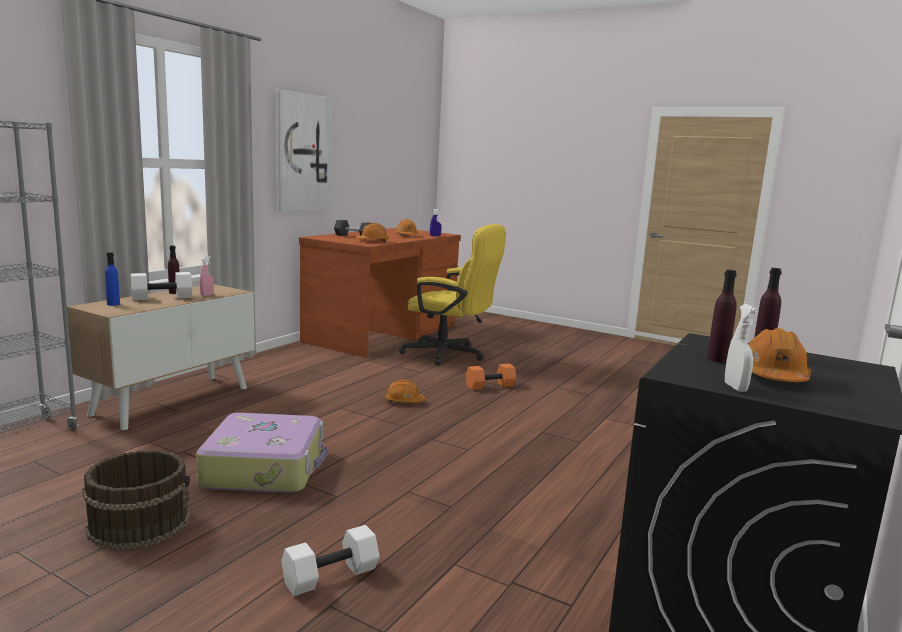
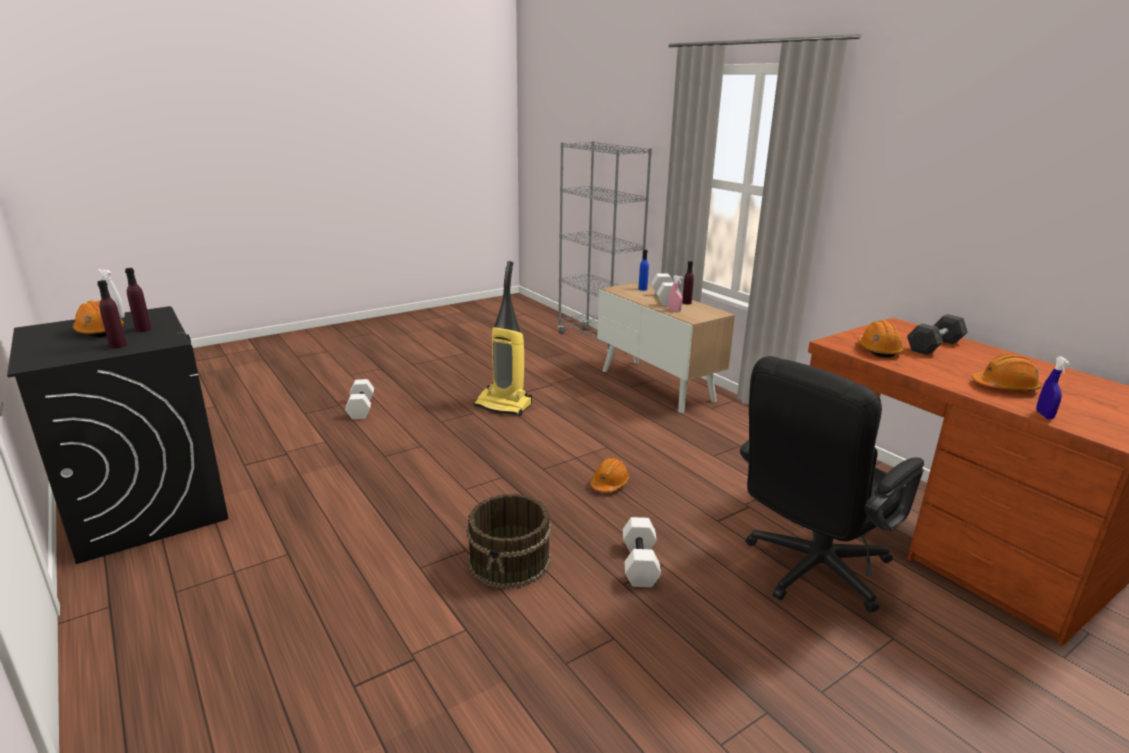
camera: 115 degrees right, 10 degrees up
brown bucket [83,450,190,550] -> brown bucket moved to [467,494,551,589]
suitcase [196,413,328,493] -> vacuum cleaner [474,261,532,416]
picture [276,89,332,211] -> none
yellow office chair [399,224,506,366] -> black office chair [740,356,924,613]
orange dumbbell [466,364,516,390] -> white dumbbell [623,517,661,588]

